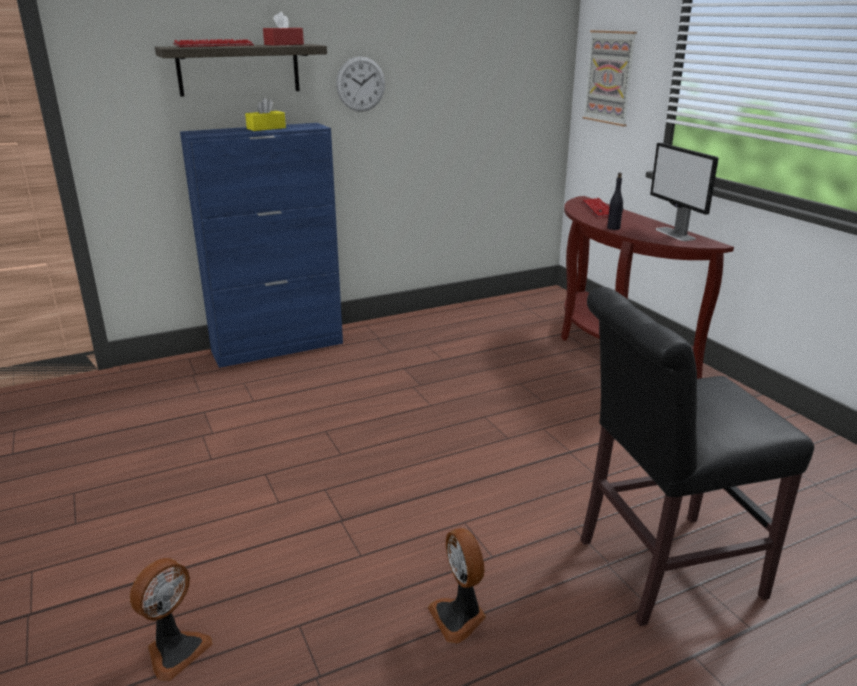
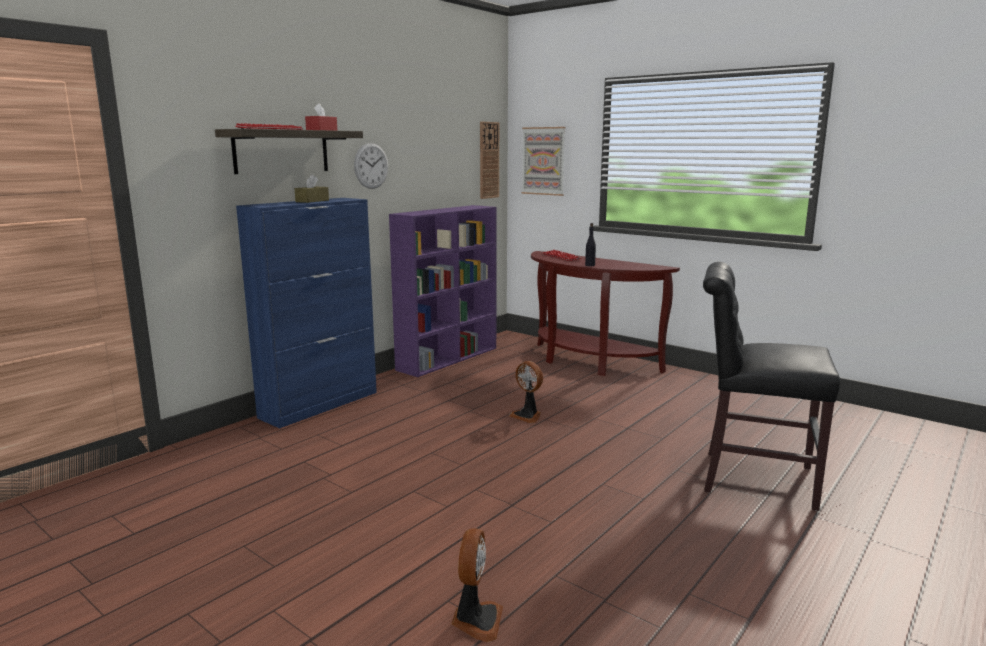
camera: 25 degrees left, 10 degrees down
yellow tissue box [245,98,286,131] -> brown tissue box [294,174,329,203]
fan [428,528,486,643] -> fan moved to [509,361,543,423]
black chair [581,287,814,626] -> black chair turned 60 degrees clockwise [703,262,840,511]
monitor [650,143,719,241] -> none
none -> purple bookcase [389,205,497,377]
none -> wall clock [480,122,499,199]

